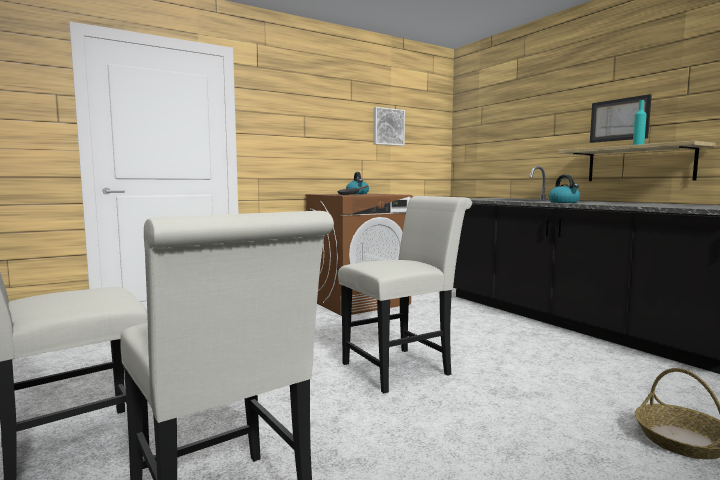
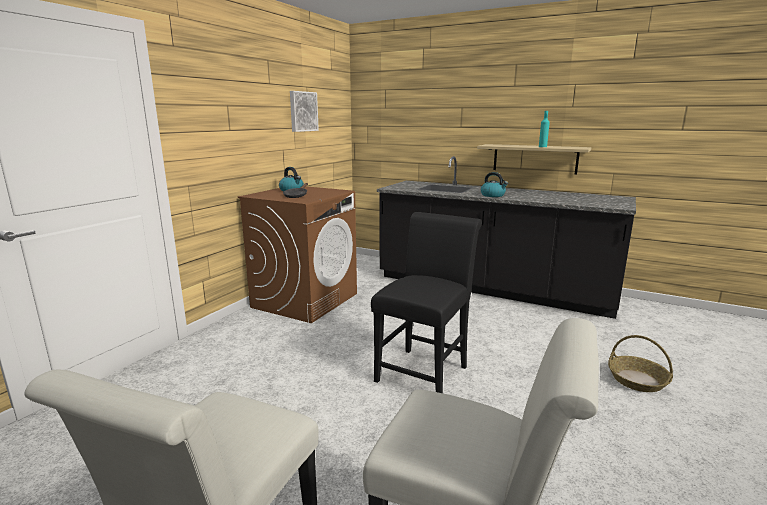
camera: 30 degrees left, 10 degrees up
white chair [338,196,472,393] -> black chair [371,212,482,393]
picture [590,94,652,143] -> none

